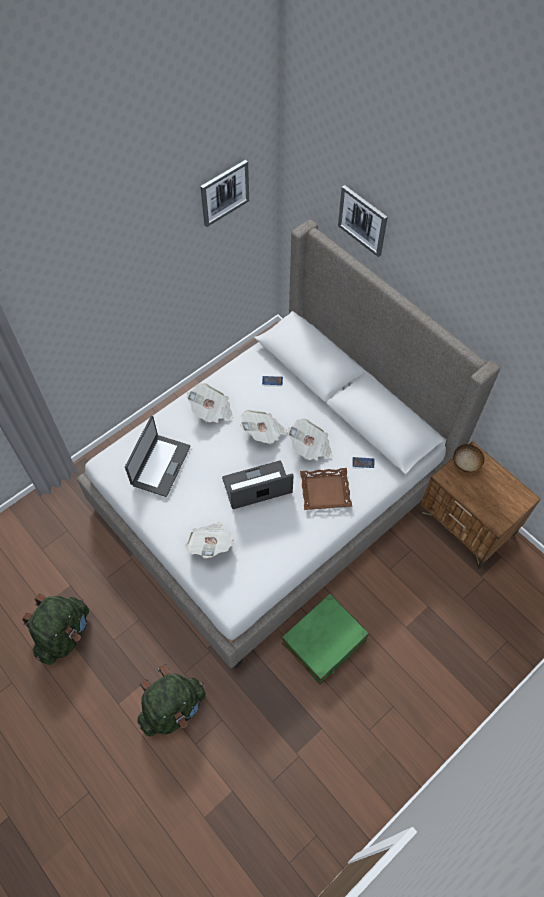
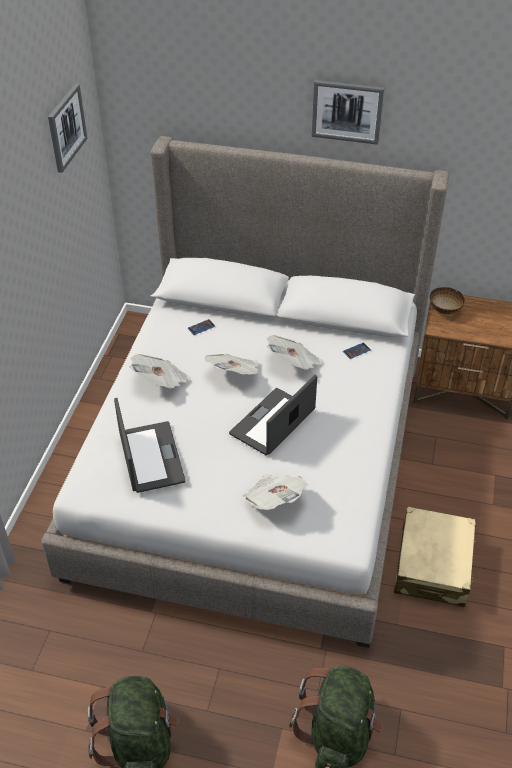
camera: 35 degrees left, 15 degrees down
green suitcase [282,594,369,684] -> beige suitcase [394,507,476,607]
brown tray [300,468,352,510] -> none
picture [338,185,388,257] -> picture moved to [312,80,384,145]

